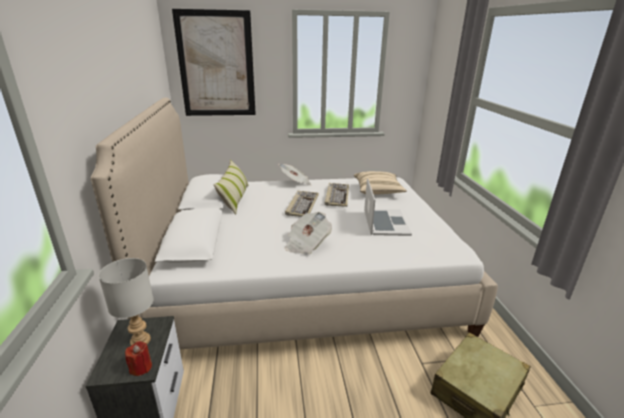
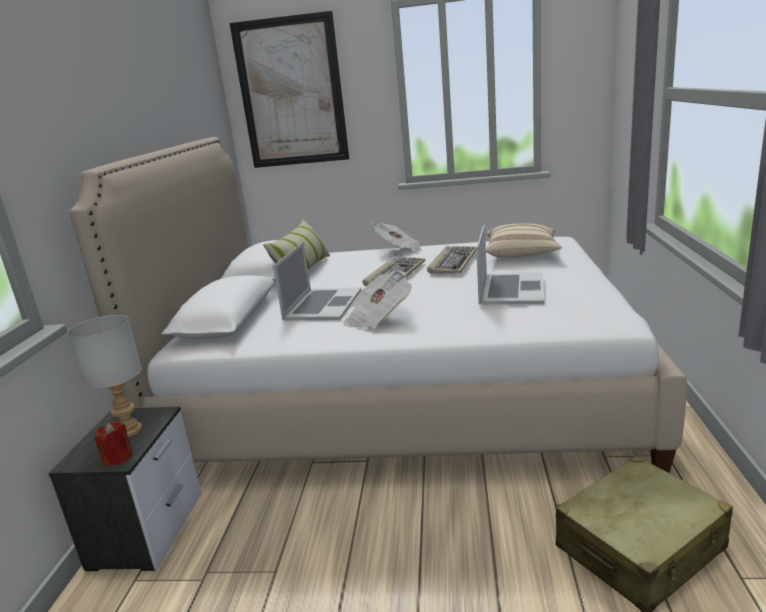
camera: 15 degrees right, 5 degrees down
none -> laptop [273,242,361,321]

